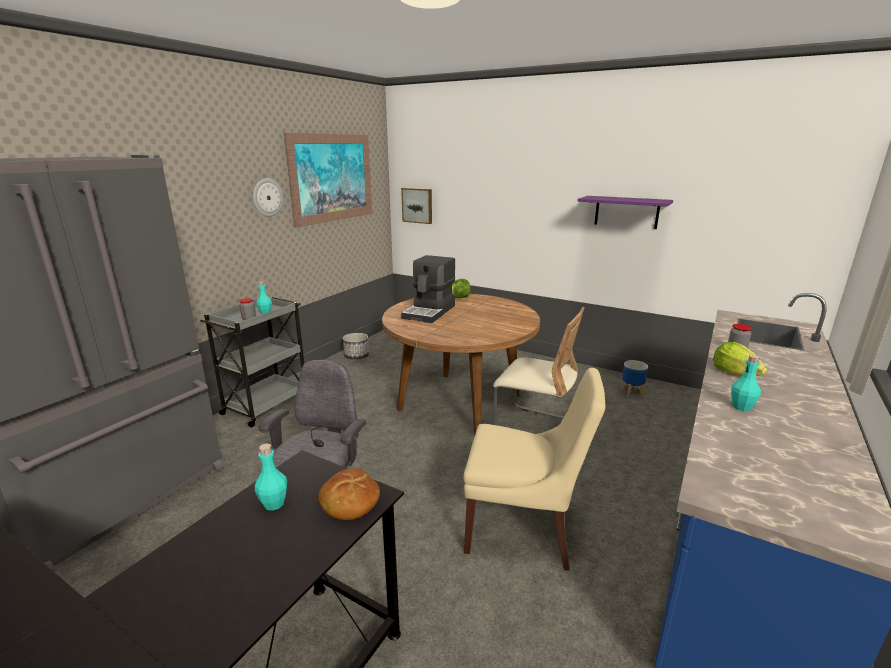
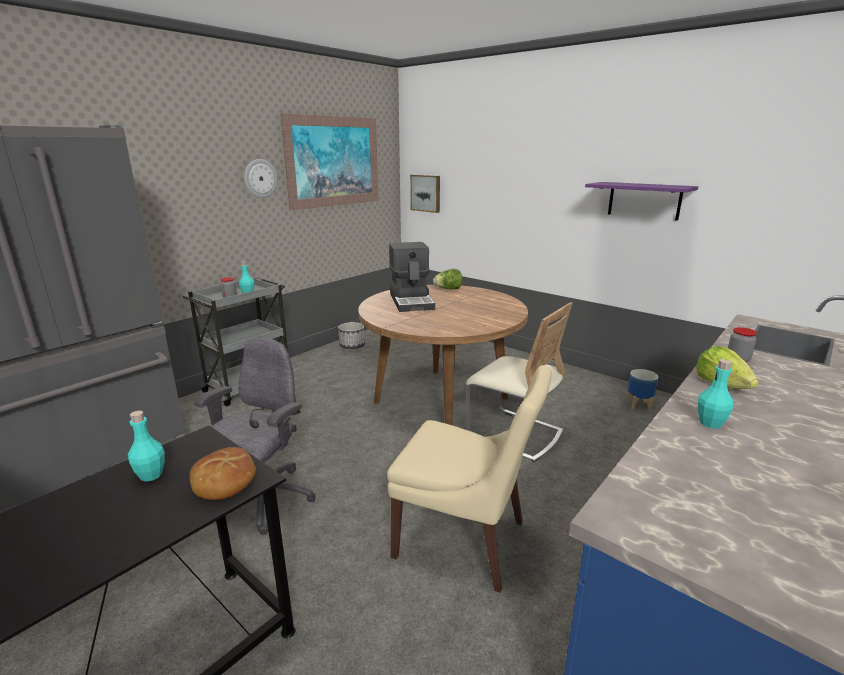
camera: 10 degrees right, 0 degrees up
coffee machine [401,255,455,323] -> coffee machine turned 45 degrees counterclockwise [389,242,435,312]

